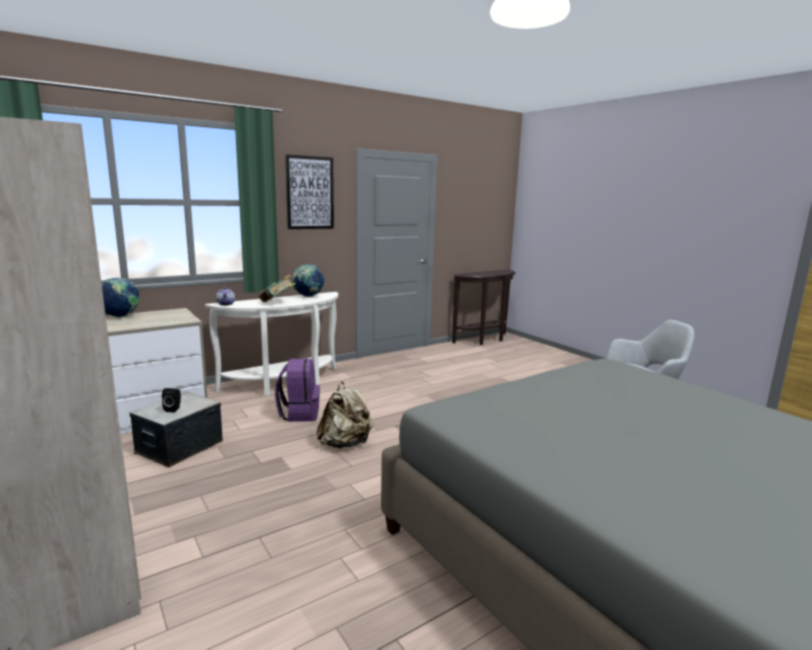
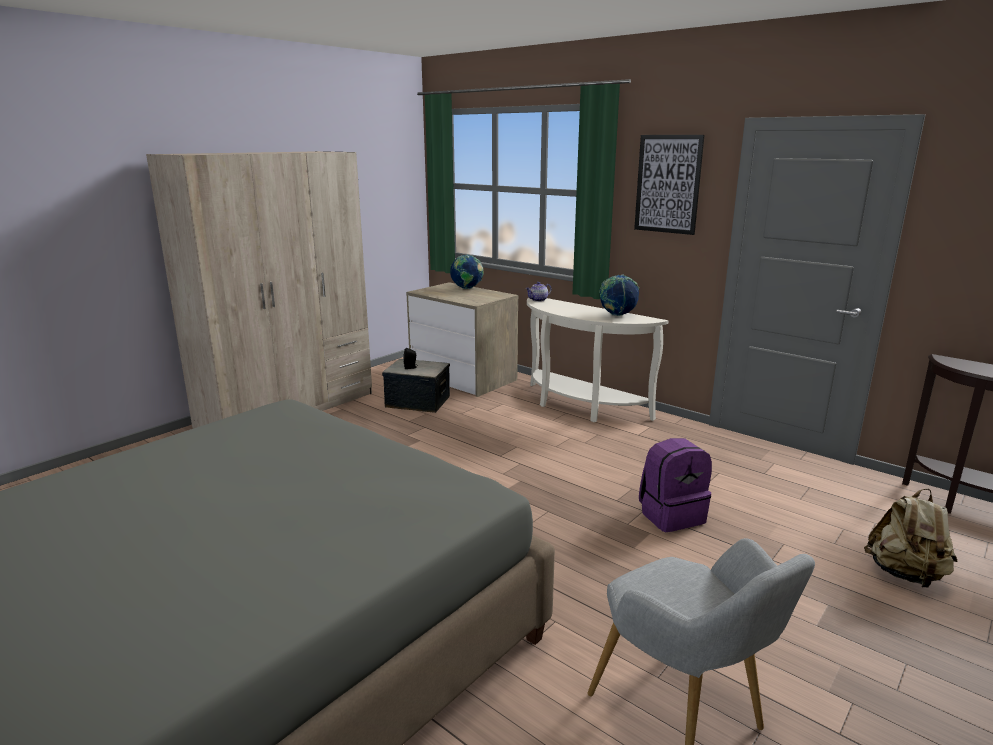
camera: 75 degrees right, 5 degrees up
book [259,275,296,302] -> none
purple backpack [275,358,320,422] -> purple backpack moved to [639,438,712,532]
beige backpack [316,382,374,448] -> beige backpack moved to [864,489,957,588]

